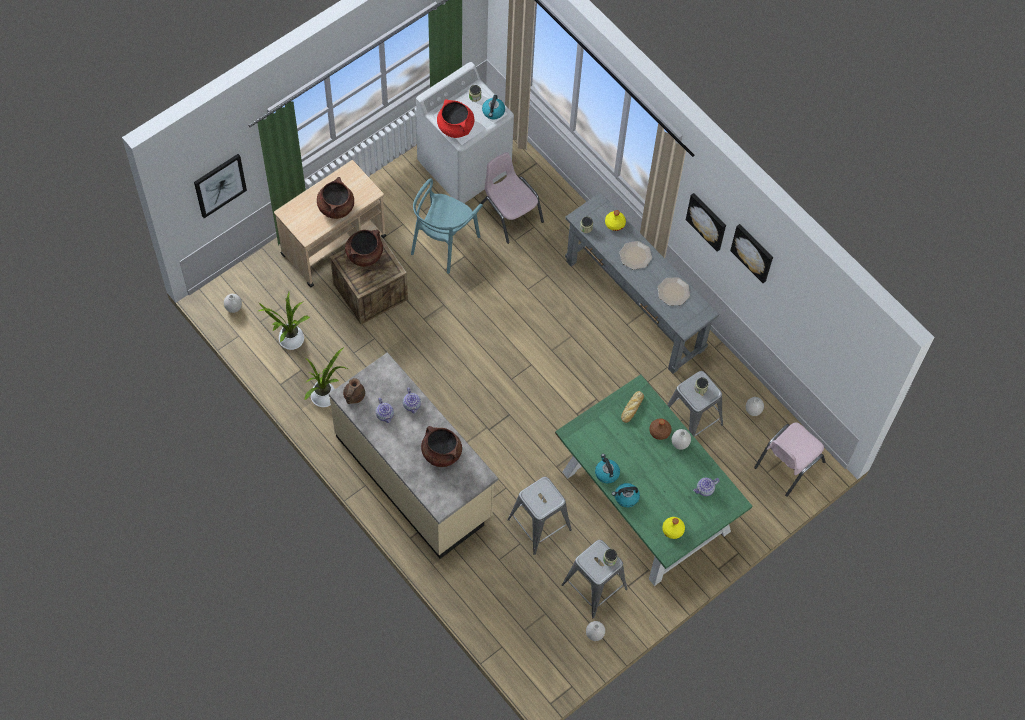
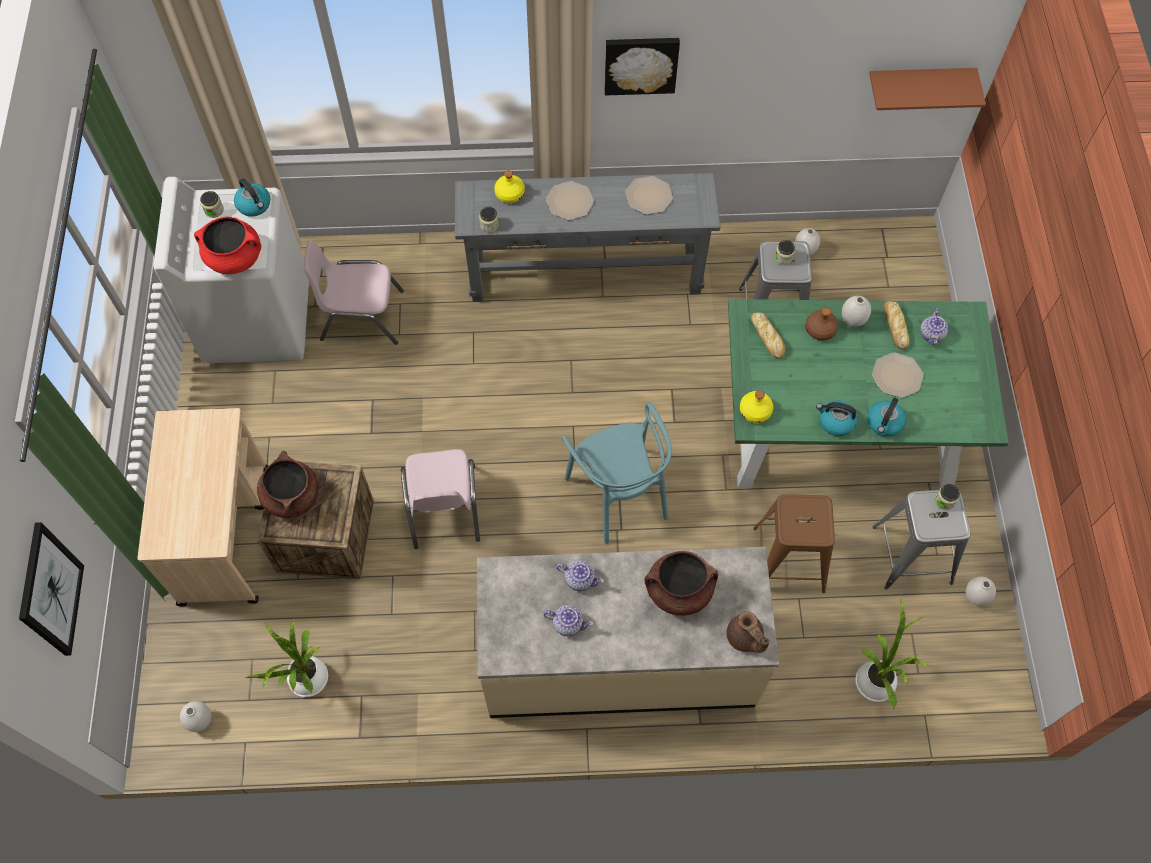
camera: 50 degrees left, 0 degrees up
potted plant [304,347,348,407] -> potted plant moved to [855,600,931,709]
brown cooking pot [317,177,354,219] -> none
brown teapot [343,378,365,404] -> brown teapot moved to [726,612,770,653]
turquoise chair [411,178,483,274] -> turquoise chair moved to [561,402,672,544]
grey stool [507,477,572,555] -> brown stool [753,494,835,593]
yellow bottle [662,517,685,539] -> yellow bottle moved to [740,390,773,423]
picture [730,224,773,283] -> none
pink chair [754,423,826,497] -> pink chair moved to [401,449,480,549]
none -> brown shelf [869,68,986,110]
none -> plate [872,352,924,398]
none -> bread [884,301,909,350]

